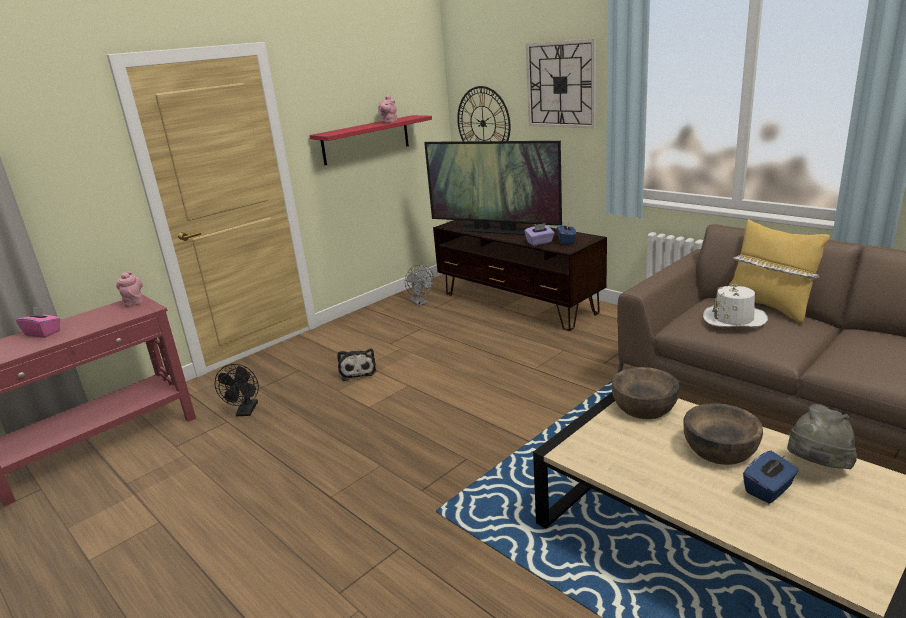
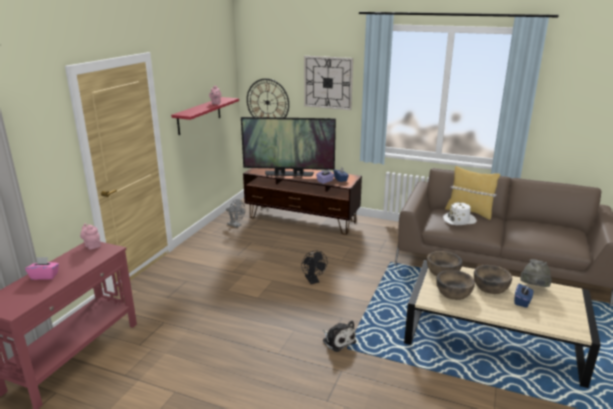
camera: 25 degrees left, 0 degrees up
black fan [215,364,259,416] -> black fan moved to [302,250,328,284]
plush toy [337,348,376,381] -> plush toy moved to [322,320,356,352]
none -> brown bowl [436,270,475,300]

